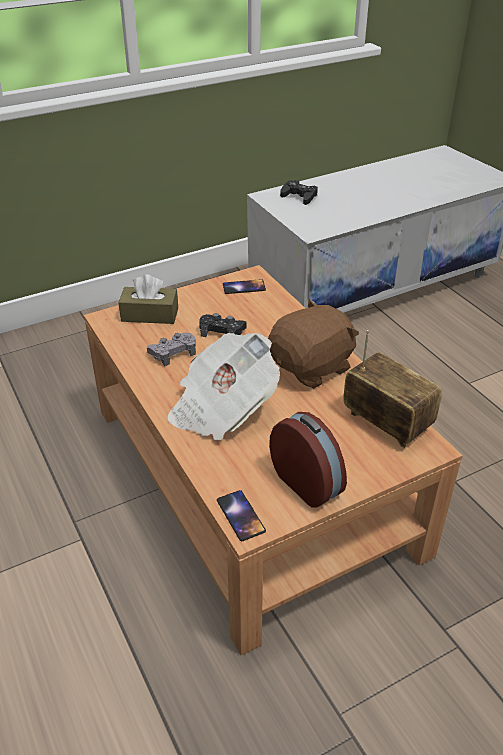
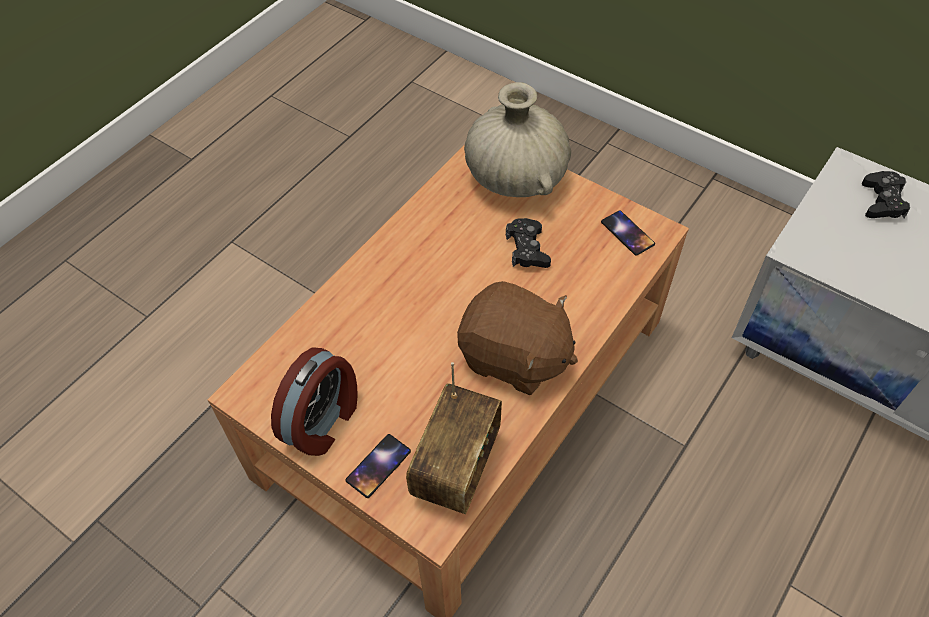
camera: 65 degrees right, 15 degrees up
brown tissue box [118,274,178,324] -> beige vase [464,82,571,197]
grey game controller [147,332,196,366] -> none
newspaper [167,333,280,441] -> none
phone [217,490,266,541] -> phone moved to [346,434,411,498]

